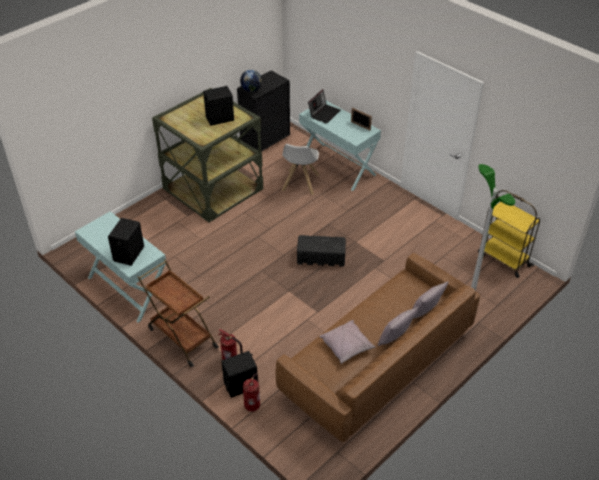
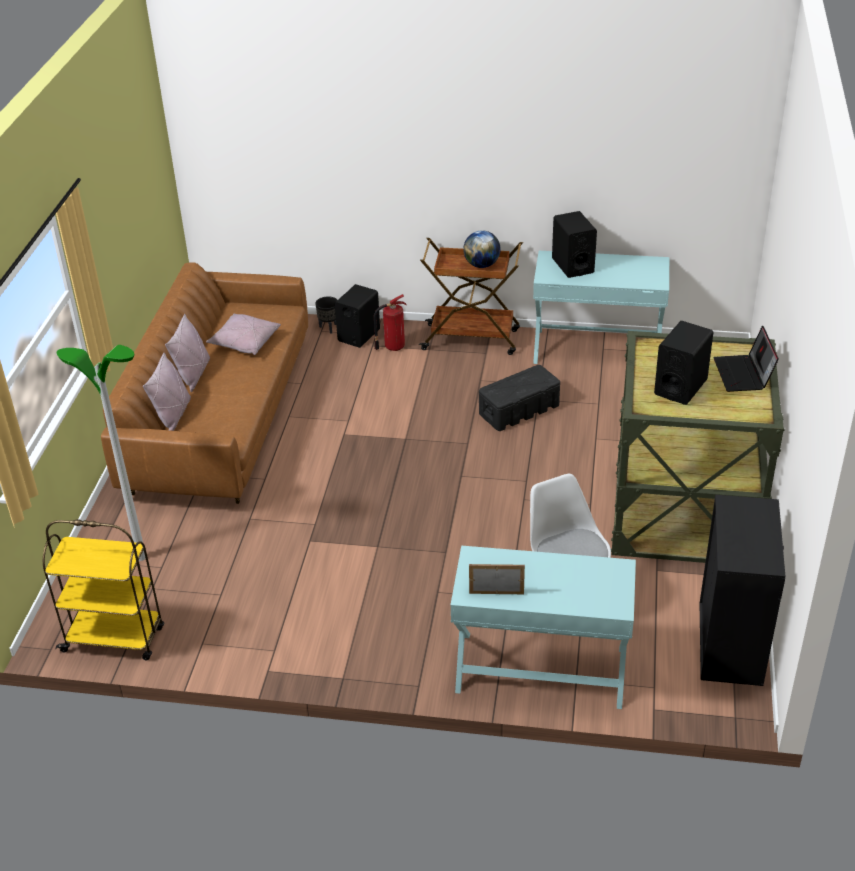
camera: 145 degrees right, 5 degrees down
globe [240,70,262,92] -> globe moved to [463,230,501,268]
fire extinguisher [243,373,260,412] -> black planter [315,296,337,334]
black storage box [297,235,346,267] -> black storage box moved to [479,365,560,431]
laptop [308,89,341,124] -> laptop moved to [713,326,779,392]

